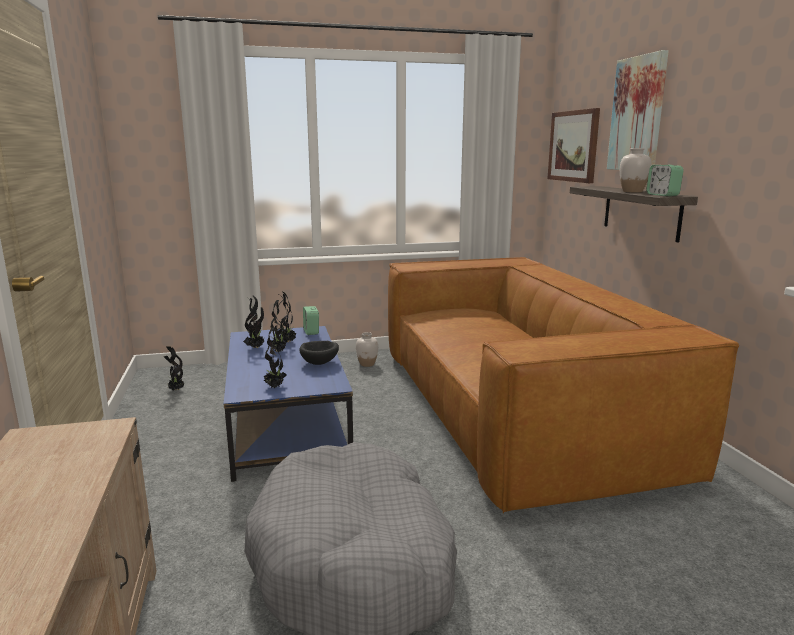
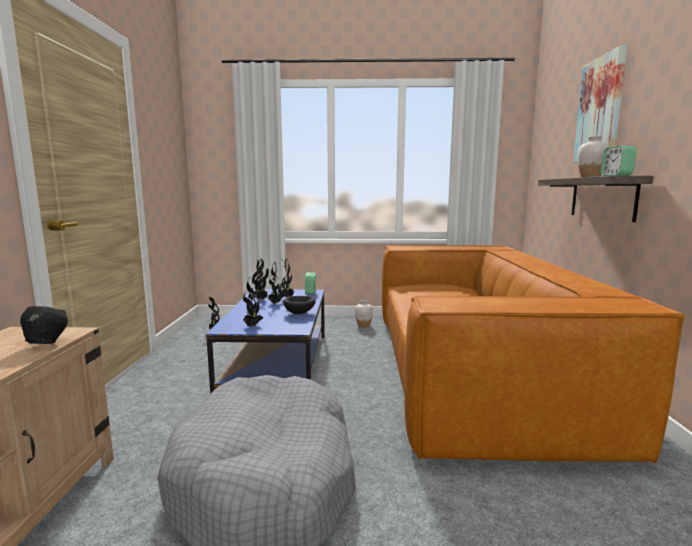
camera: 15 degrees right, 5 degrees down
picture [547,108,600,183] -> none
none -> black bowl [20,306,68,344]

